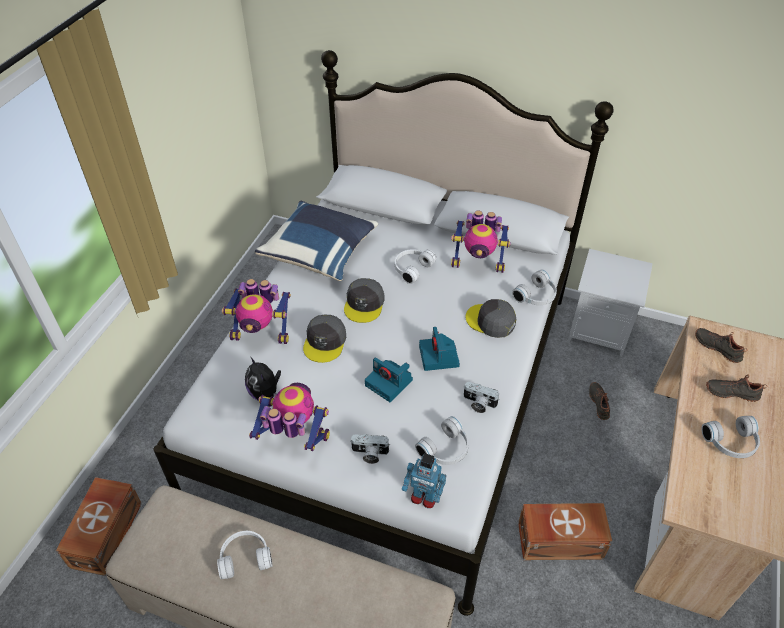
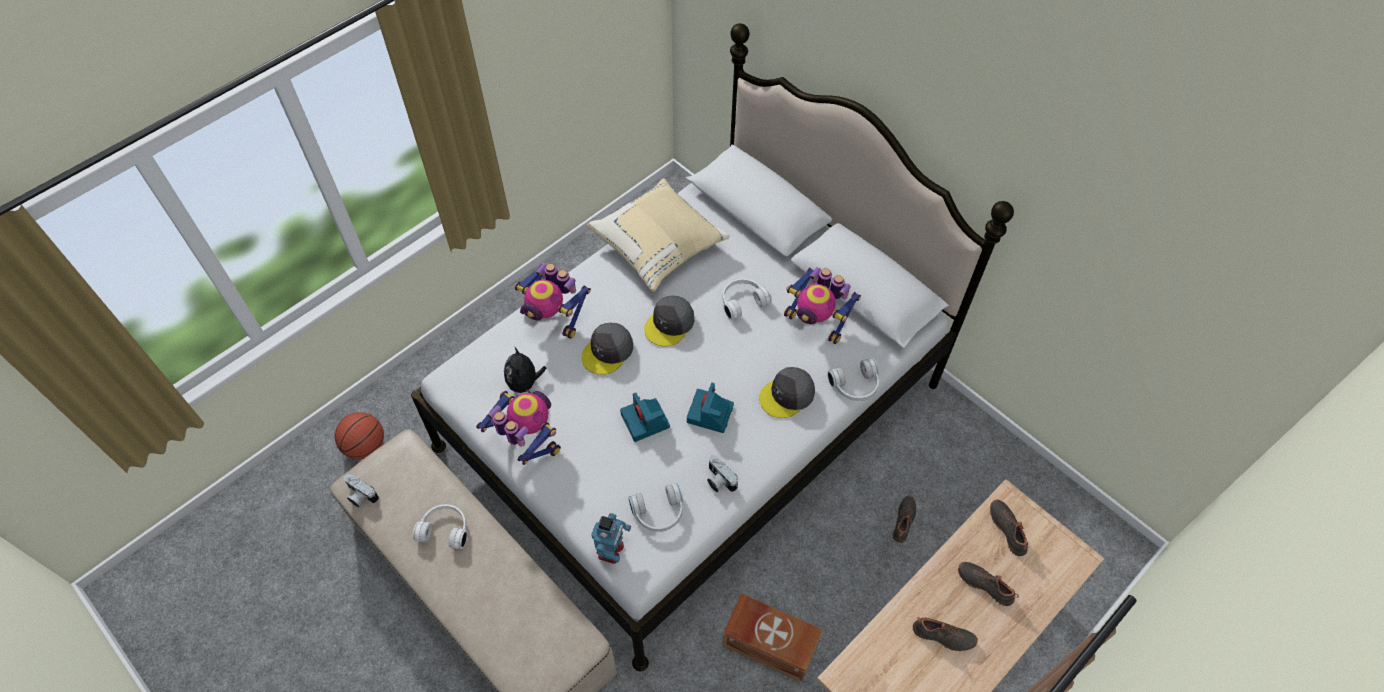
camera: 25 degrees right, 10 degrees up
brown storage box [56,477,142,576] -> basketball [335,412,384,459]
blue pillow [255,201,378,281] -> beige pillow [587,178,729,292]
camera [350,434,390,464] -> camera moved to [344,474,379,508]
toy robot [402,453,446,508] -> toy robot turned 120 degrees counterclockwise [591,513,631,564]
grey cap [466,299,516,338] -> grey cap turned 90 degrees counterclockwise [759,367,815,418]
grey nightstand [567,249,653,357] -> none
white headphones [701,416,760,458] -> black shoe [913,617,978,651]

